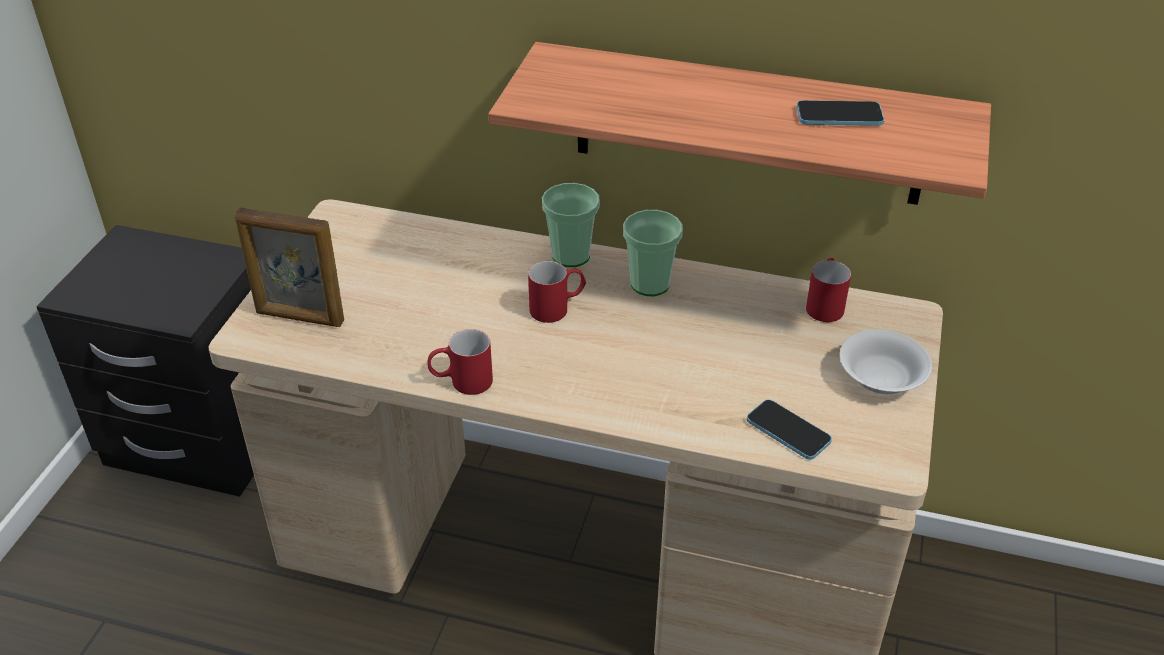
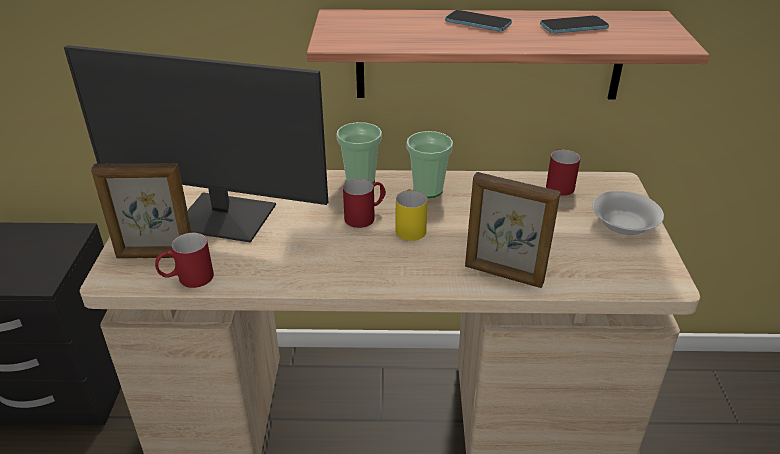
camera: 15 degrees left, 5 degrees down
red mug [427,329,493,395] -> red mug moved to [155,233,214,288]
phone [747,399,832,460] -> phone moved to [445,10,512,32]
none -> monitor [64,45,328,243]
none -> yellow mug [395,189,428,241]
none -> picture frame [465,172,561,288]

